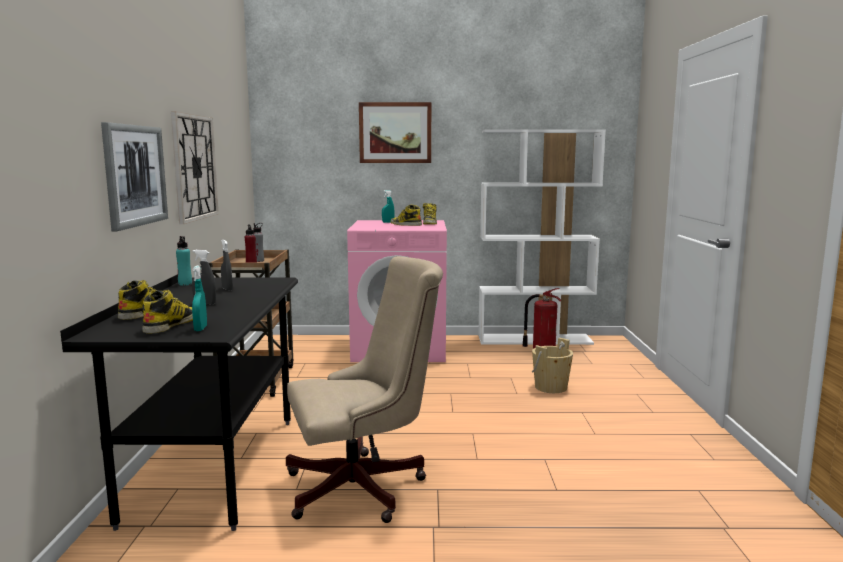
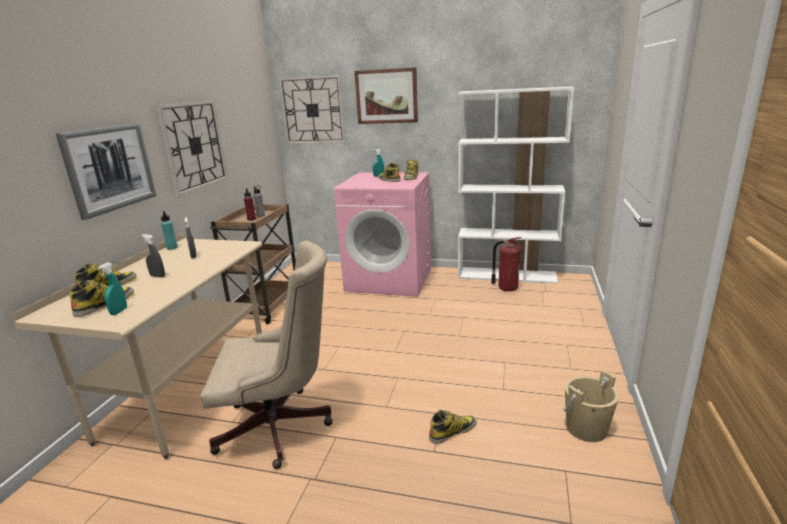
camera: 15 degrees right, 10 degrees up
black desk [60,274,298,531] -> beige desk [11,233,262,459]
beige bucket [532,338,573,393] -> beige bucket moved to [563,370,619,442]
none -> wall clock [279,75,346,144]
none -> boot [429,409,476,444]

